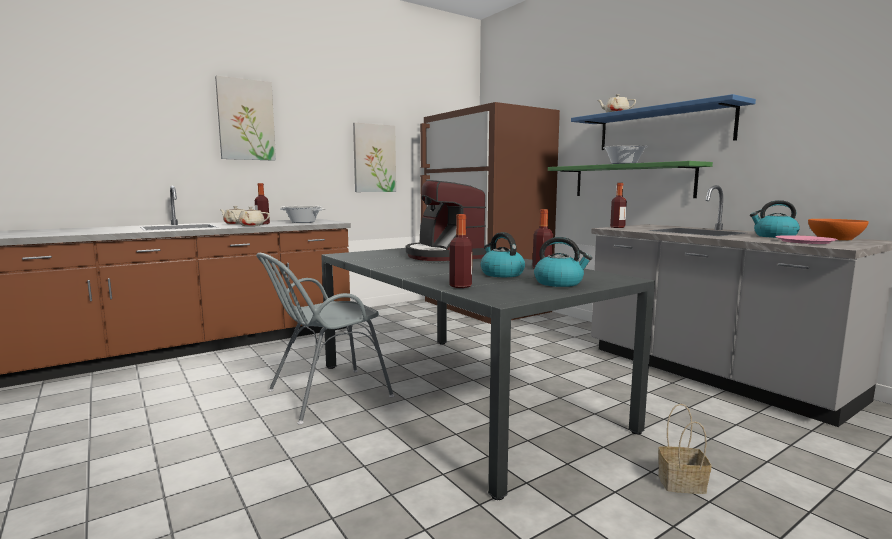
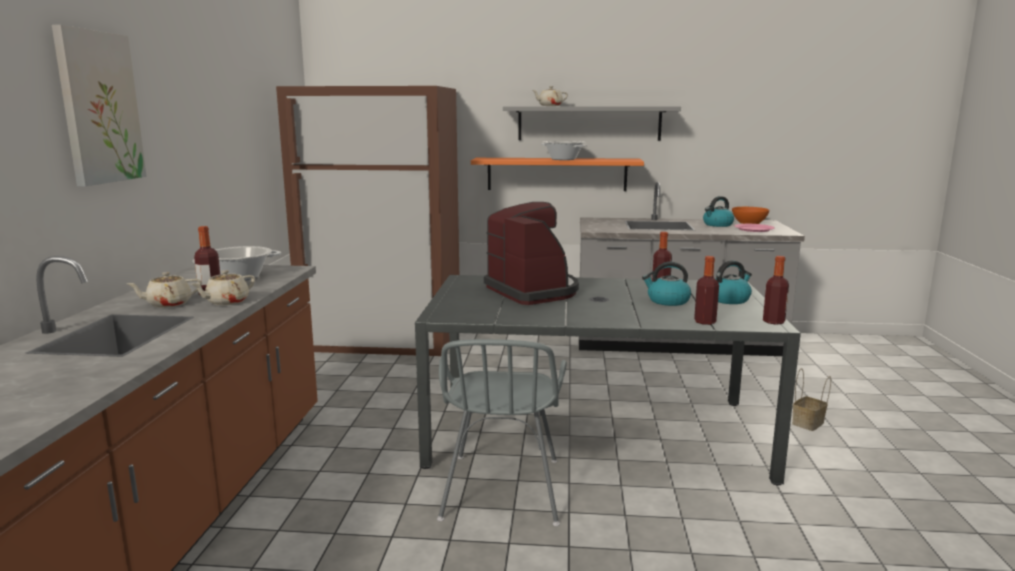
camera: 50 degrees left, 5 degrees up
picture [353,123,396,192] -> none
coffee machine [406,180,486,261] -> coffee machine turned 135 degrees counterclockwise [484,202,579,305]
green shelf [548,161,713,198] -> orange shelf [471,158,644,191]
blue shelf [571,94,756,150] -> grey shelf [503,106,681,141]
bottle [610,183,627,228] -> bottle moved to [763,256,789,325]

